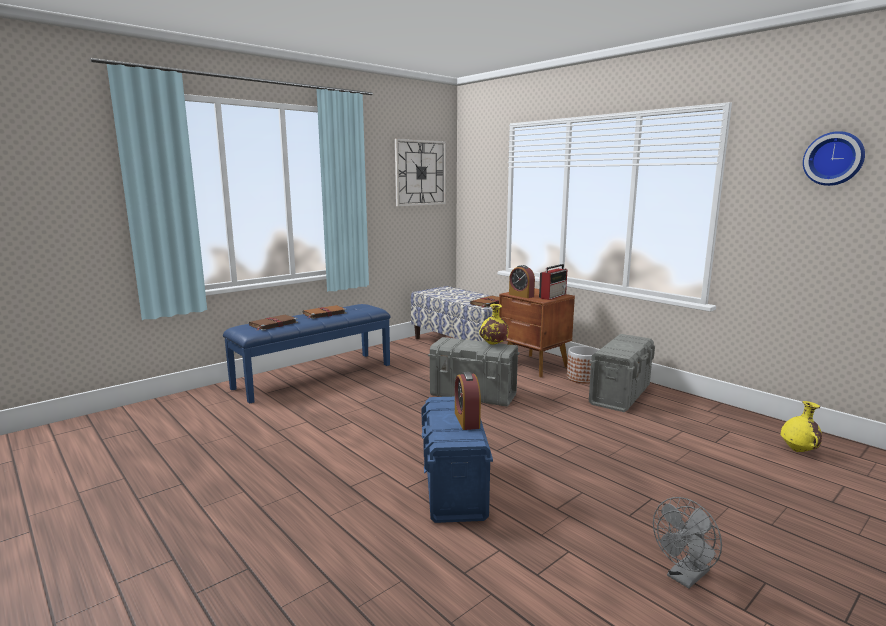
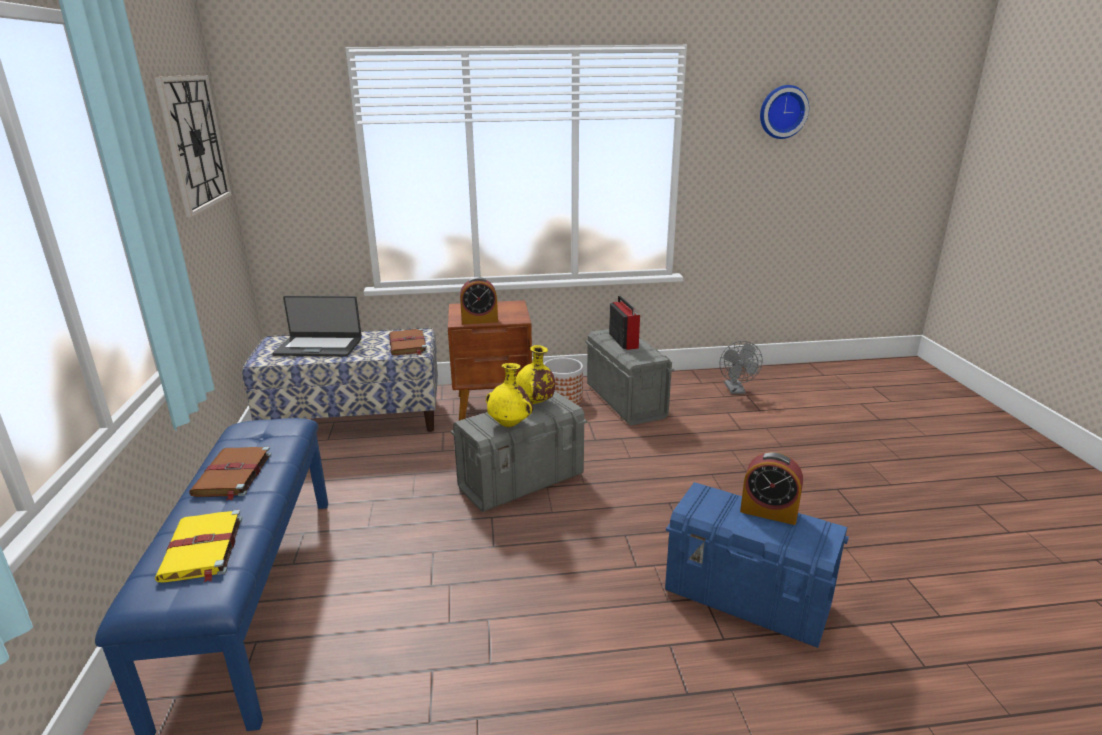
camera: 55 degrees left, 10 degrees up
brown book [249,315,298,331] -> yellow book [155,510,242,583]
radio [539,264,567,300] -> radio moved to [609,296,640,350]
grey fan [653,497,722,589] -> grey fan moved to [720,341,763,394]
yellow vase [781,401,822,452] -> yellow vase moved to [486,363,533,428]
none -> laptop [273,296,362,357]

